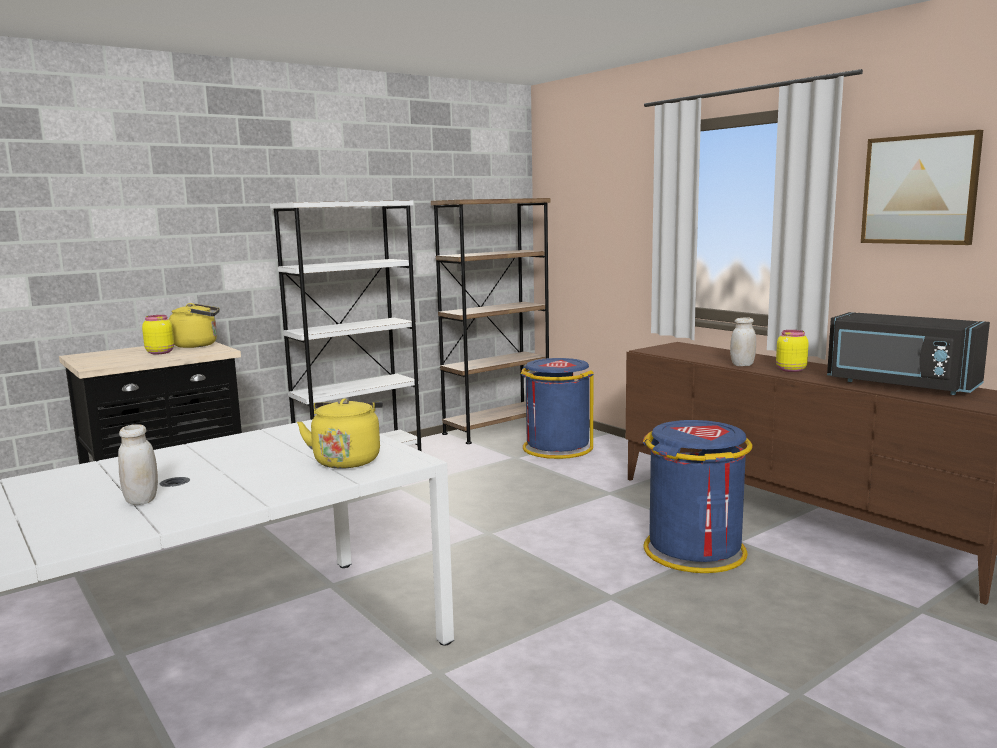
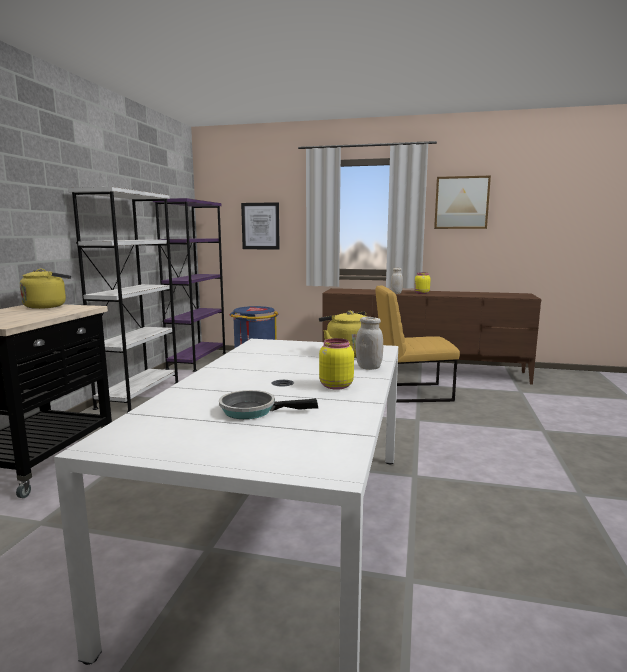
camera: 40 degrees left, 0 degrees up
white jar [118,424,158,505] -> white jar moved to [356,317,383,370]
yellow jar [142,315,174,354] -> yellow jar moved to [319,338,354,390]
brown bookcase [431,198,551,444] -> purple bookcase [153,198,226,372]
blue trash can [643,420,752,573] -> yellow chair [375,285,460,403]
black microwave [827,312,990,395] -> none
none -> frying pan [219,390,318,419]
none -> picture [241,202,280,250]

